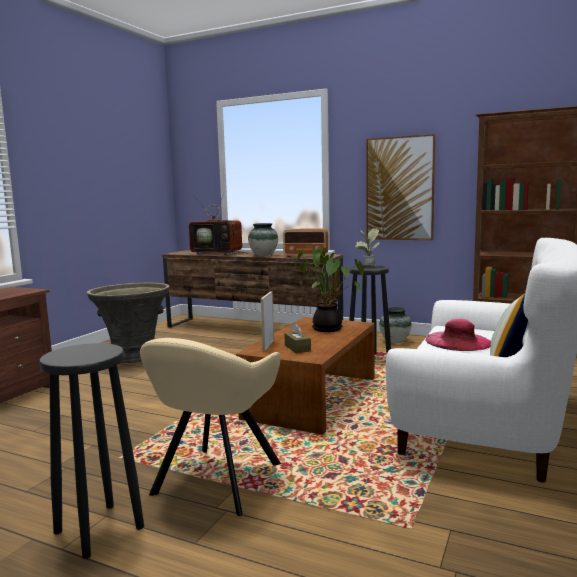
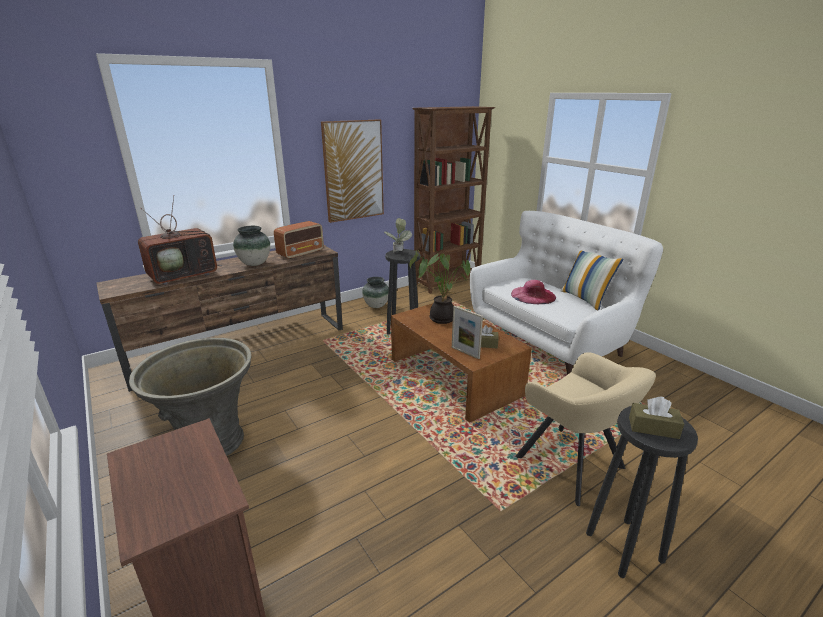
camera: 60 degrees left, 15 degrees up
none -> brown tissue box [629,397,684,439]

